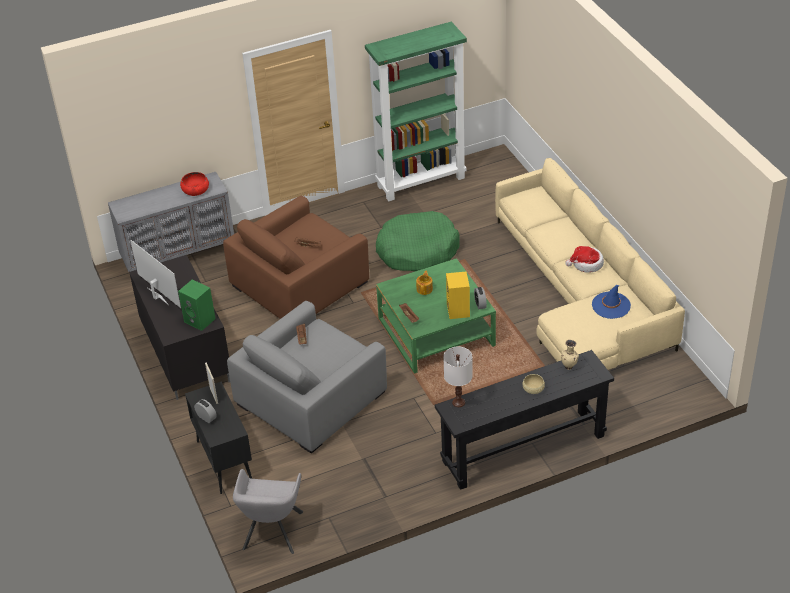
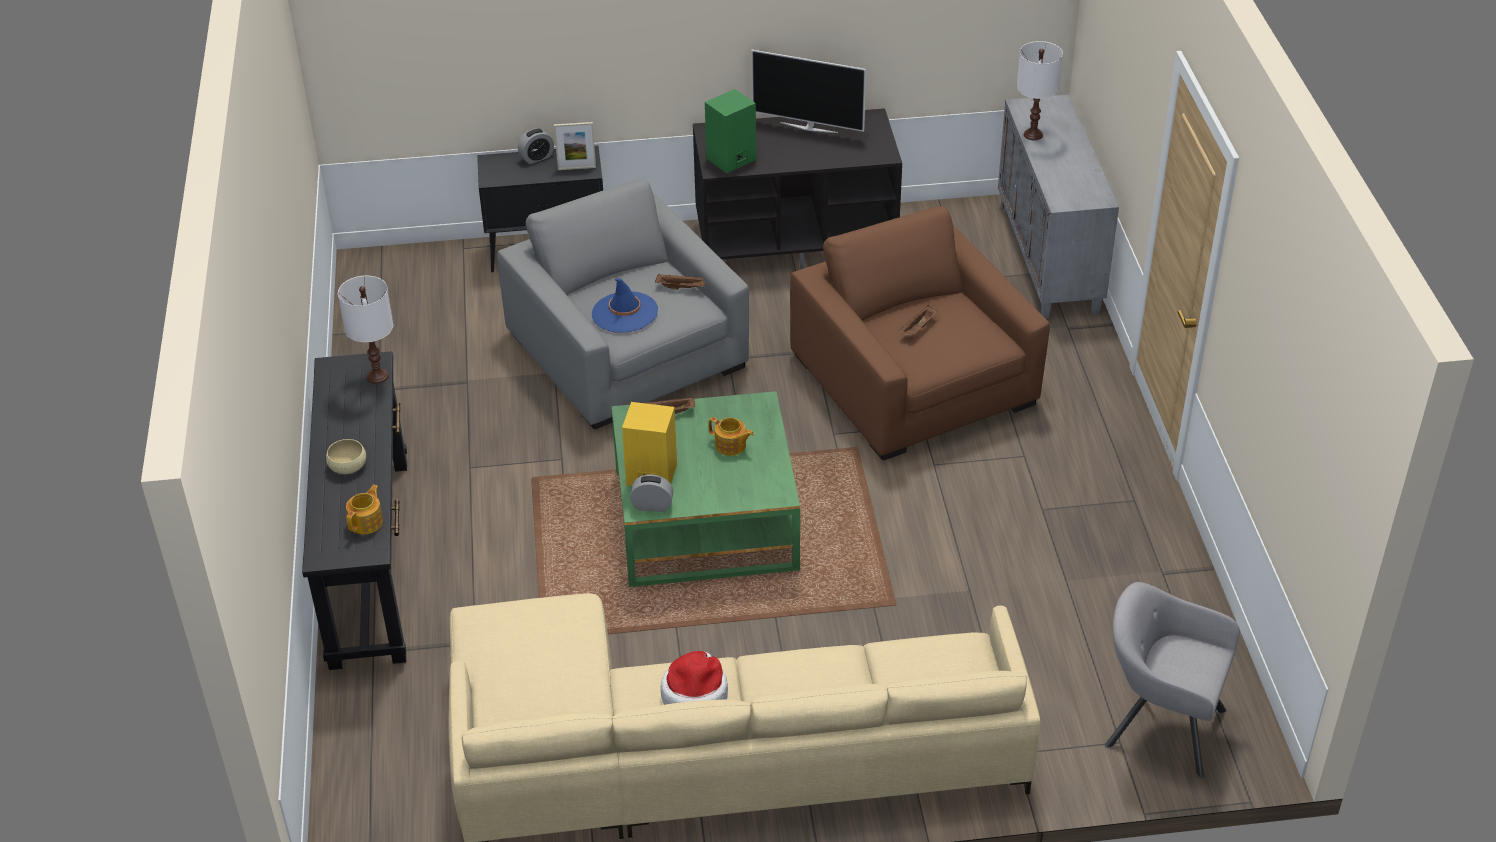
camera: 105 degrees right, 0 degrees up
television [130,240,181,308] -> television turned 45 degrees clockwise [751,50,866,133]
red bowl [180,172,209,196] -> none
grey armchair [233,469,303,554] -> grey armchair moved to [1104,582,1240,778]
green bookcase [365,22,467,201] -> none
green dog bed [376,211,460,271] -> none
beige vase [561,340,579,370] -> teapot [346,485,383,534]
blue hat [592,285,631,319] -> blue hat moved to [592,278,658,333]
none -> white table lamp [1017,41,1063,140]

